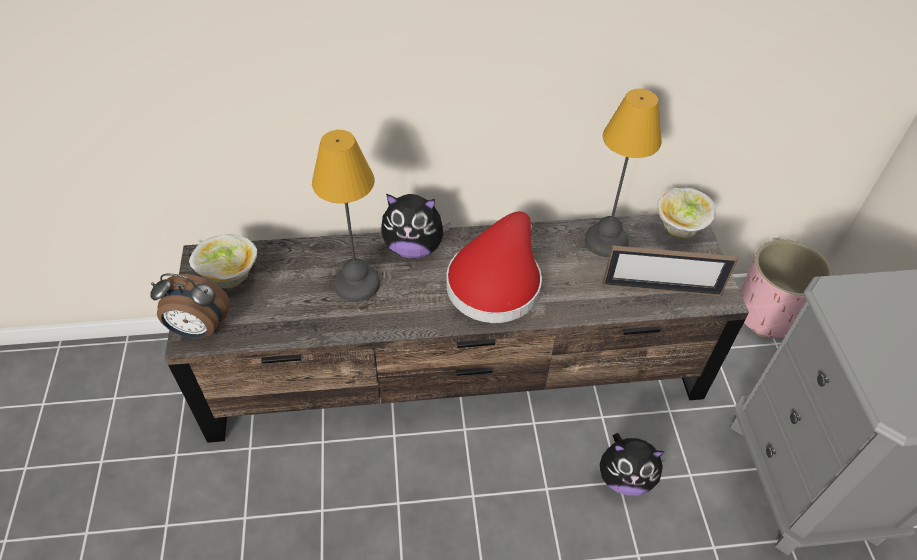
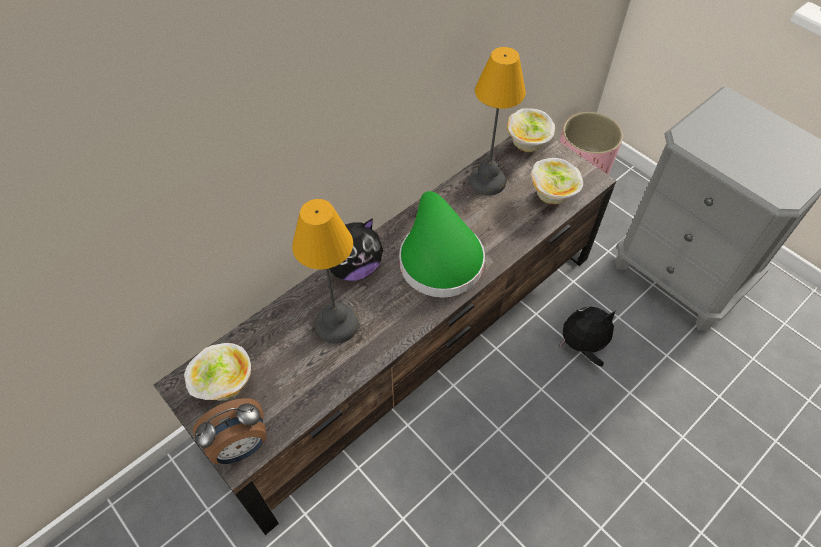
camera: 35 degrees left, 5 degrees up
red hat [446,211,542,323] -> green hat [399,191,485,298]
plush toy [600,433,664,496] -> plush toy turned 150 degrees counterclockwise [560,307,615,367]
picture frame [603,245,738,296] -> bowl [531,158,583,205]

